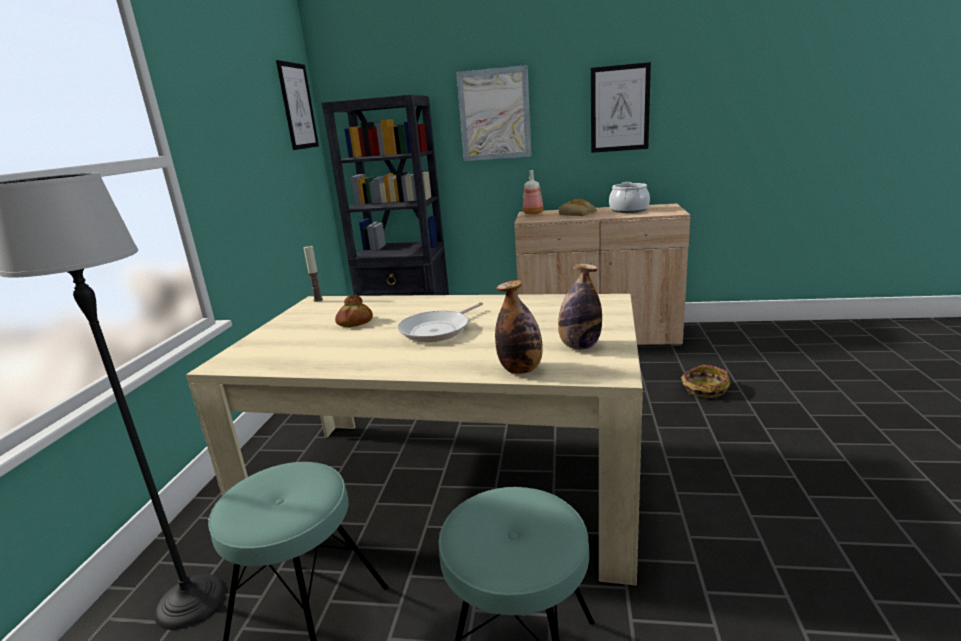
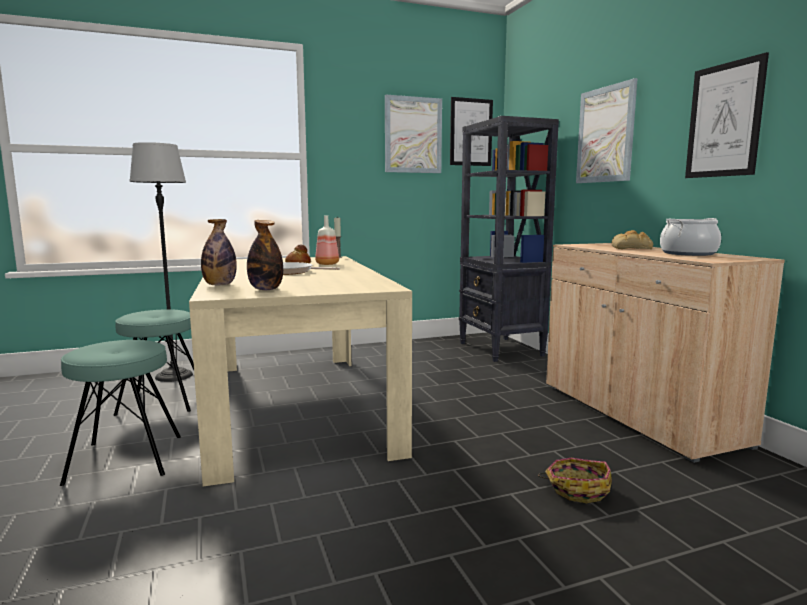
camera: 60 degrees right, 10 degrees down
bottle [523,170,543,214] -> bottle moved to [315,216,339,265]
none -> picture [385,94,442,173]

